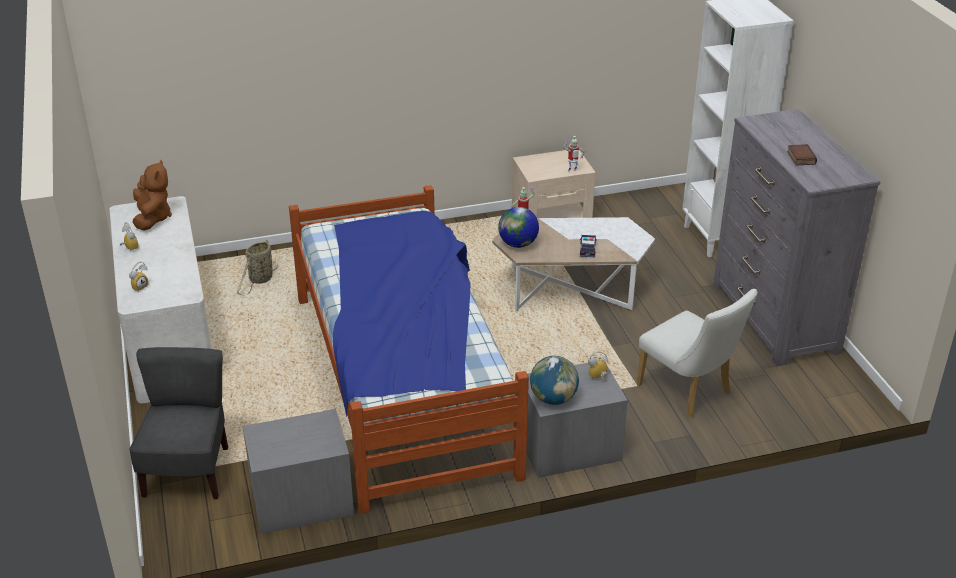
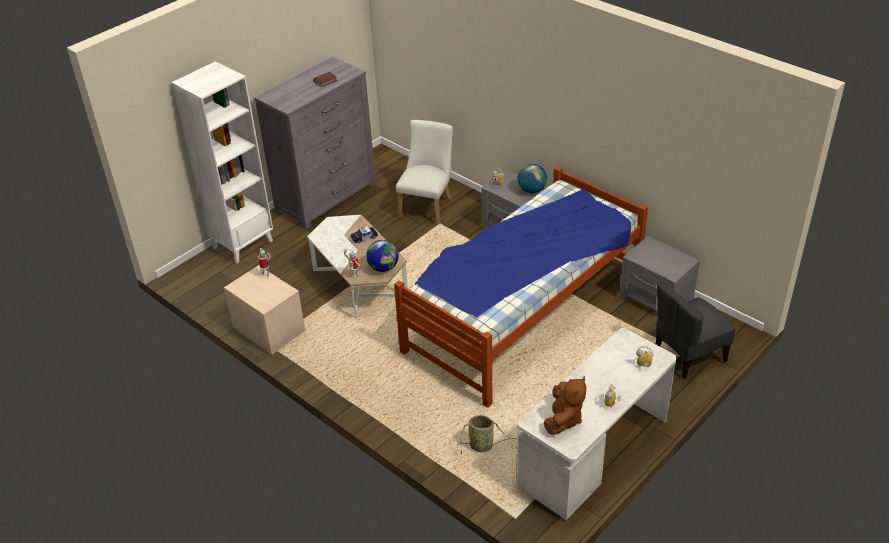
camera: 120 degrees left, 5 degrees up
brown plush toy [133,160,172,231] -> brown plush toy turned 150 degrees clockwise [544,376,587,435]

